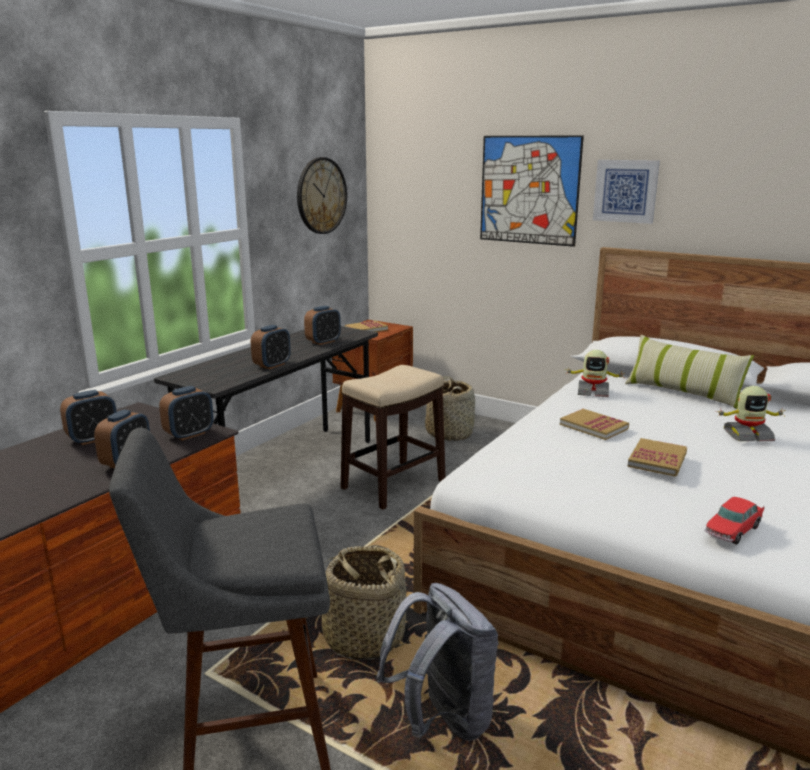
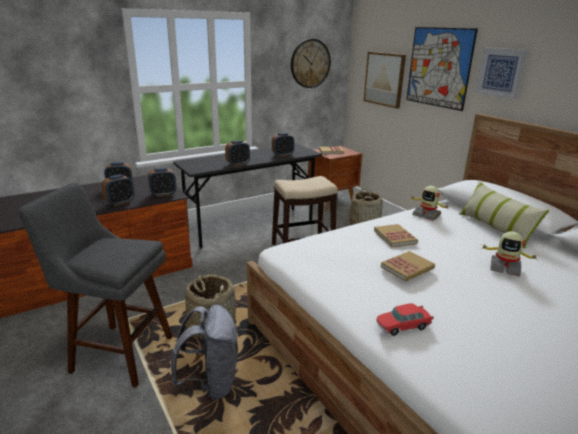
camera: 25 degrees right, 5 degrees up
none -> picture [364,52,406,109]

